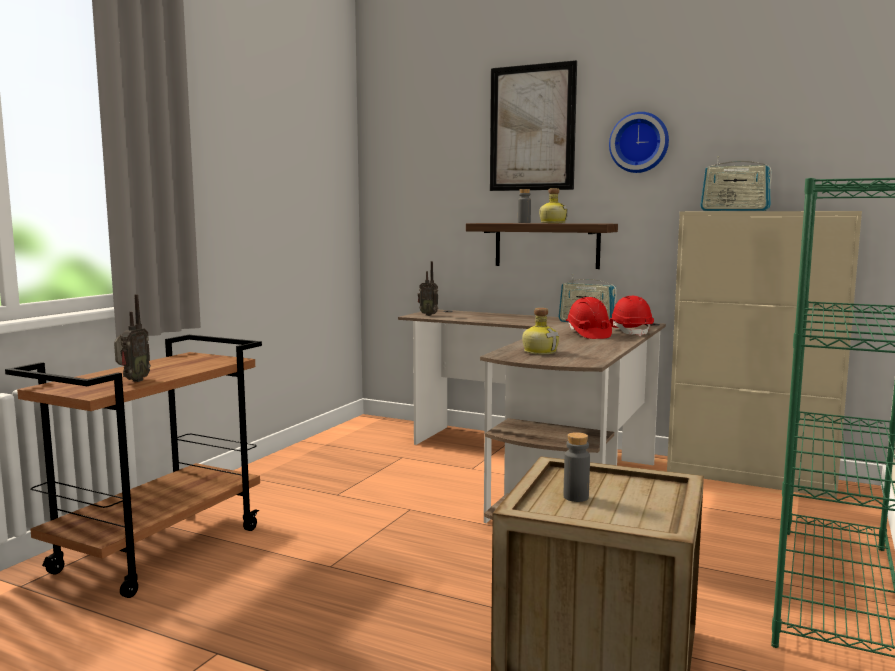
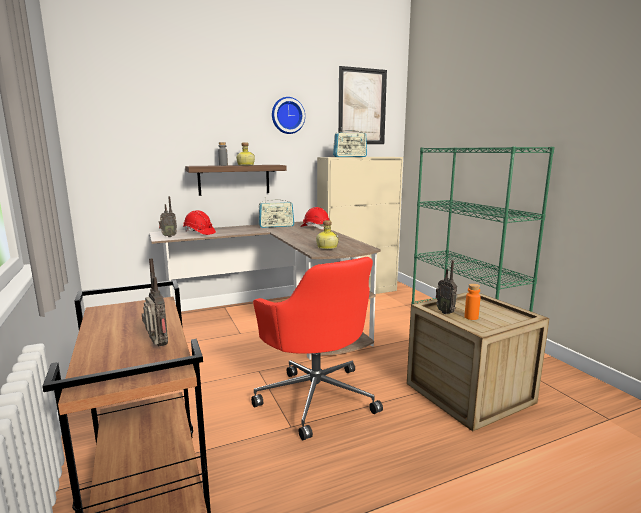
camera: 50 degrees left, 5 degrees up
picture [490,60,577,191] -> picture moved to [338,66,387,144]
grey bottle [564,432,590,502] -> orange bottle [465,284,481,320]
red hard hat [566,297,612,339] -> red hard hat moved to [183,210,216,235]
none -> red office chair [251,257,383,440]
none -> radio [436,260,458,314]

